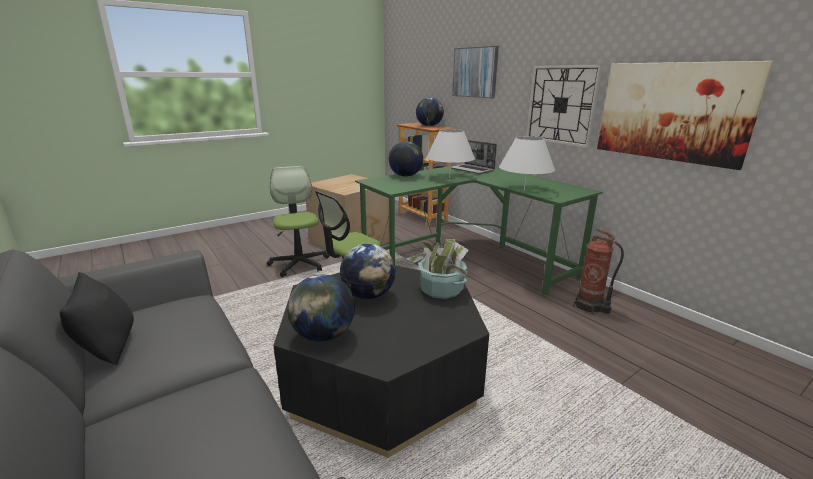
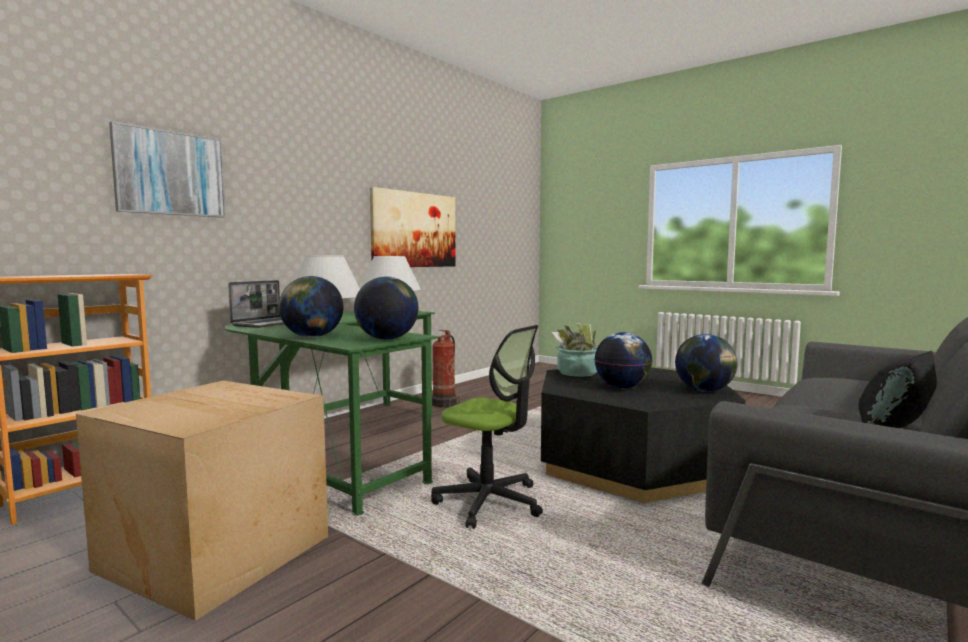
camera: 105 degrees left, 15 degrees down
office chair [267,166,329,277] -> none
globe [416,98,444,126] -> globe moved to [354,277,418,340]
wall clock [526,64,603,148] -> none

